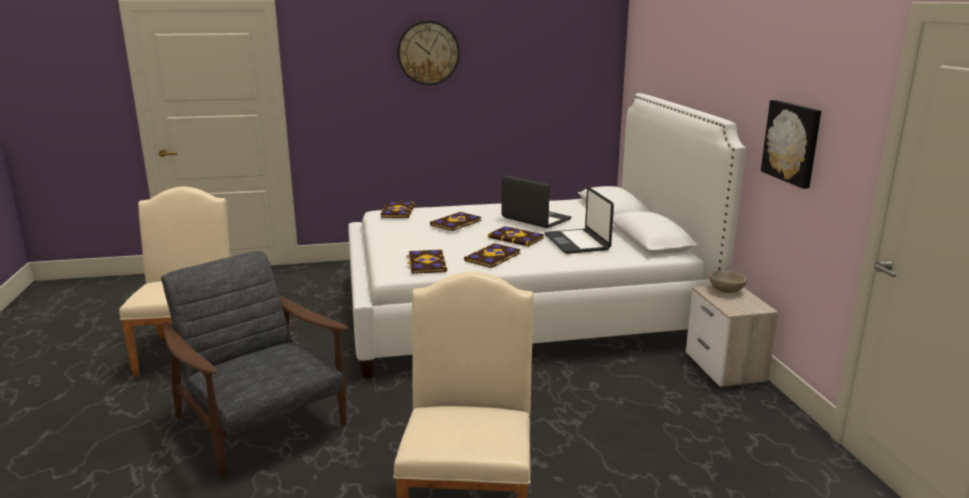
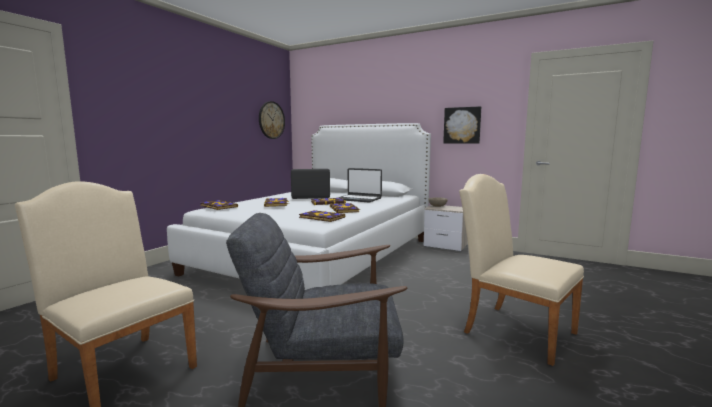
camera: 50 degrees left, 10 degrees down
wall clock [397,21,460,85] -> wall clock moved to [259,101,285,139]

